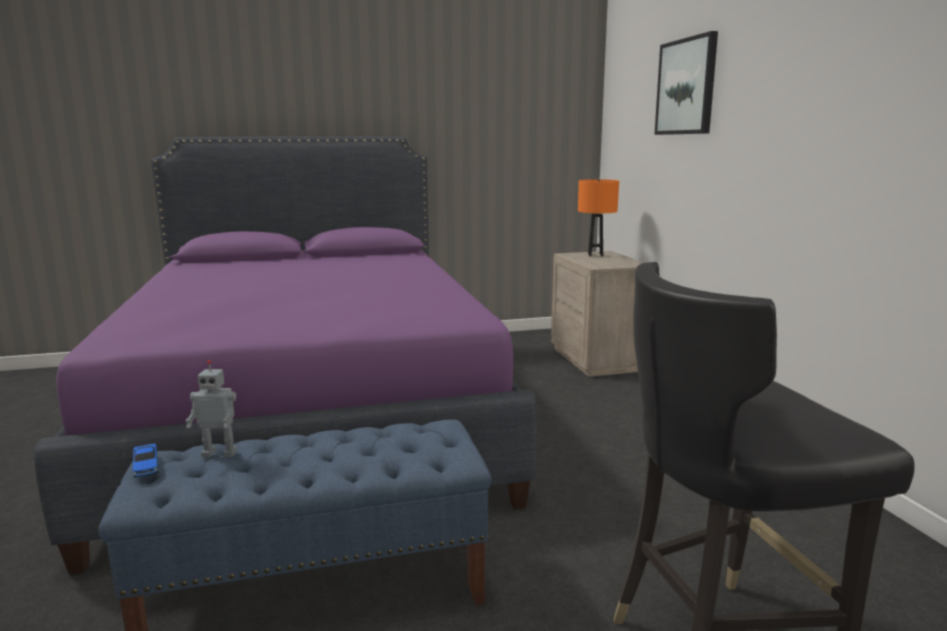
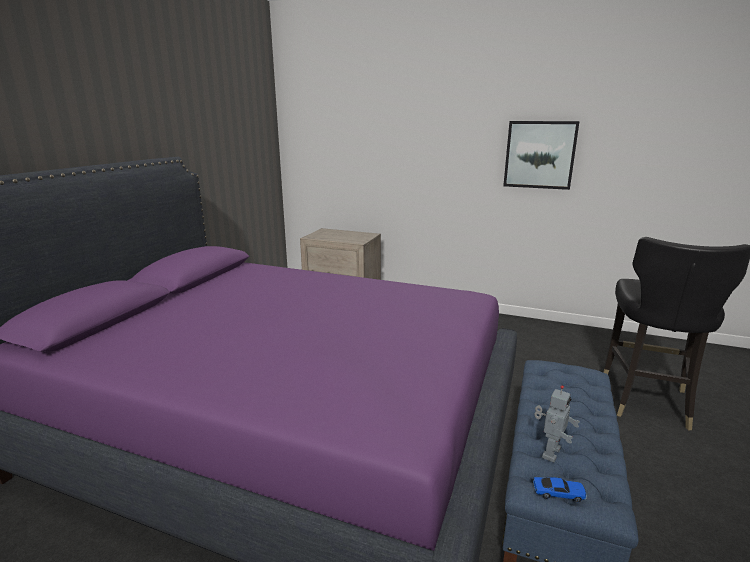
camera: 55 degrees left, 5 degrees up
orange table lamp [578,179,619,256] -> none
picture [654,31,718,135] -> picture moved to [503,121,580,190]

